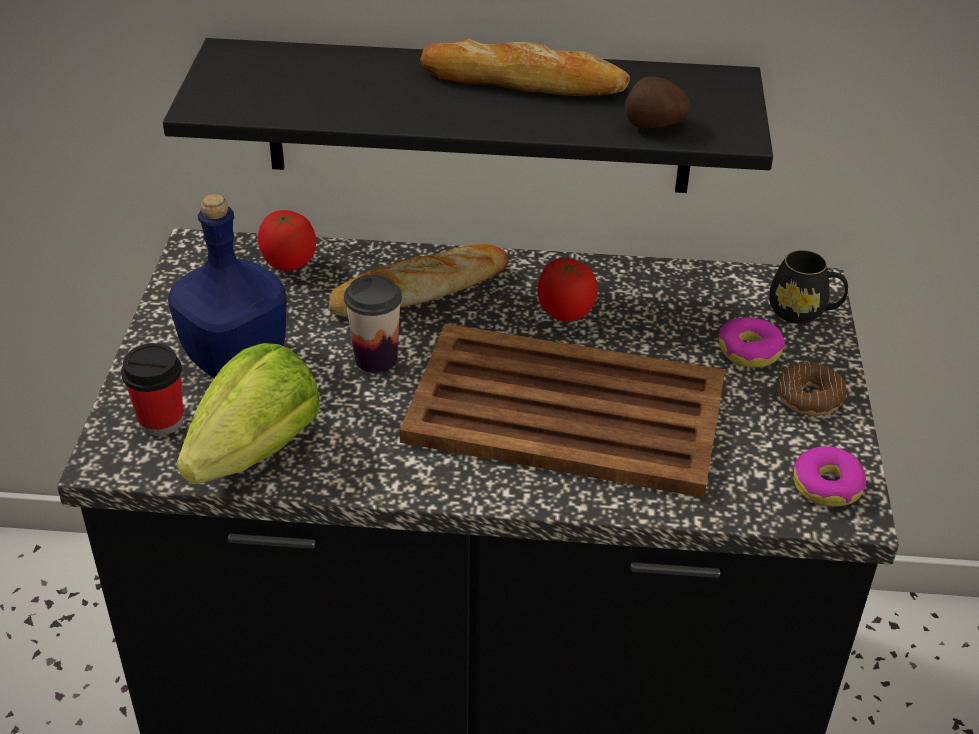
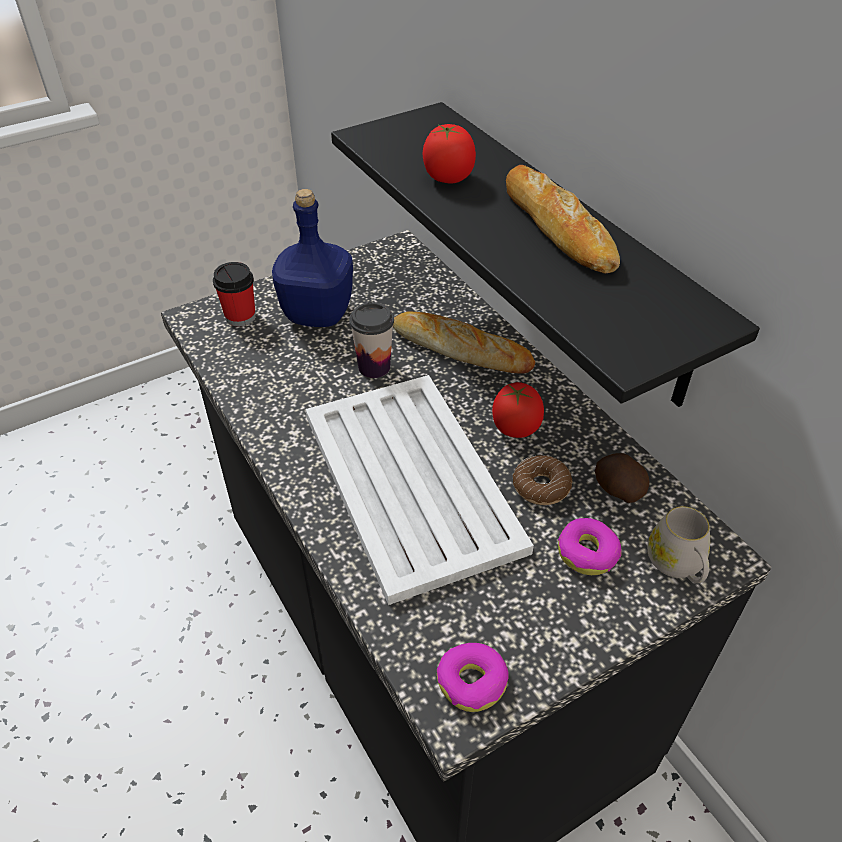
camera: 55 degrees right, 5 degrees up
lettuce [177,343,320,484] -> none
tomato [258,210,316,271] -> tomato moved to [423,124,476,183]
brown tray [400,324,725,498] -> white tray [306,375,534,605]
potato [625,76,690,128] -> potato moved to [595,453,649,503]
black mug [769,250,848,324] -> white mug [647,506,710,583]
donut [776,361,846,416] -> donut moved to [513,455,572,505]

